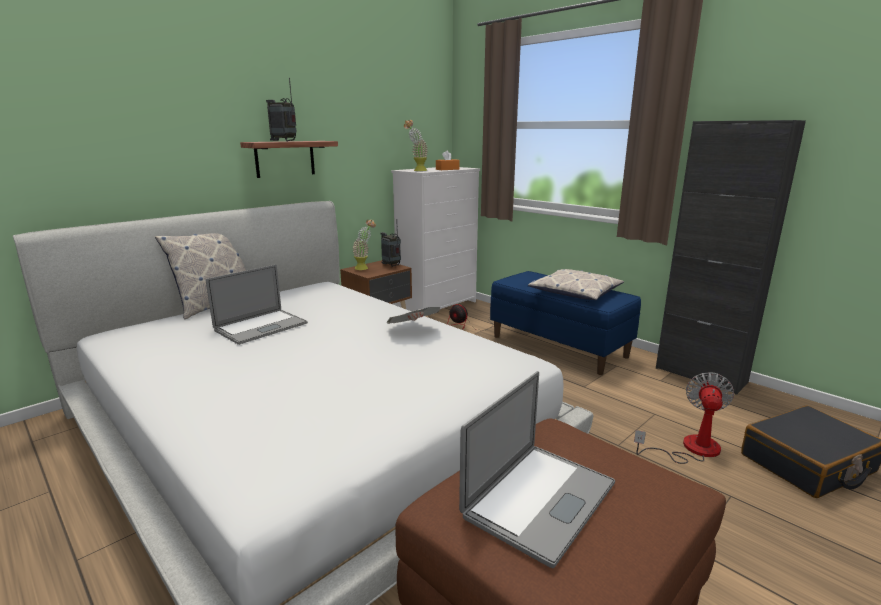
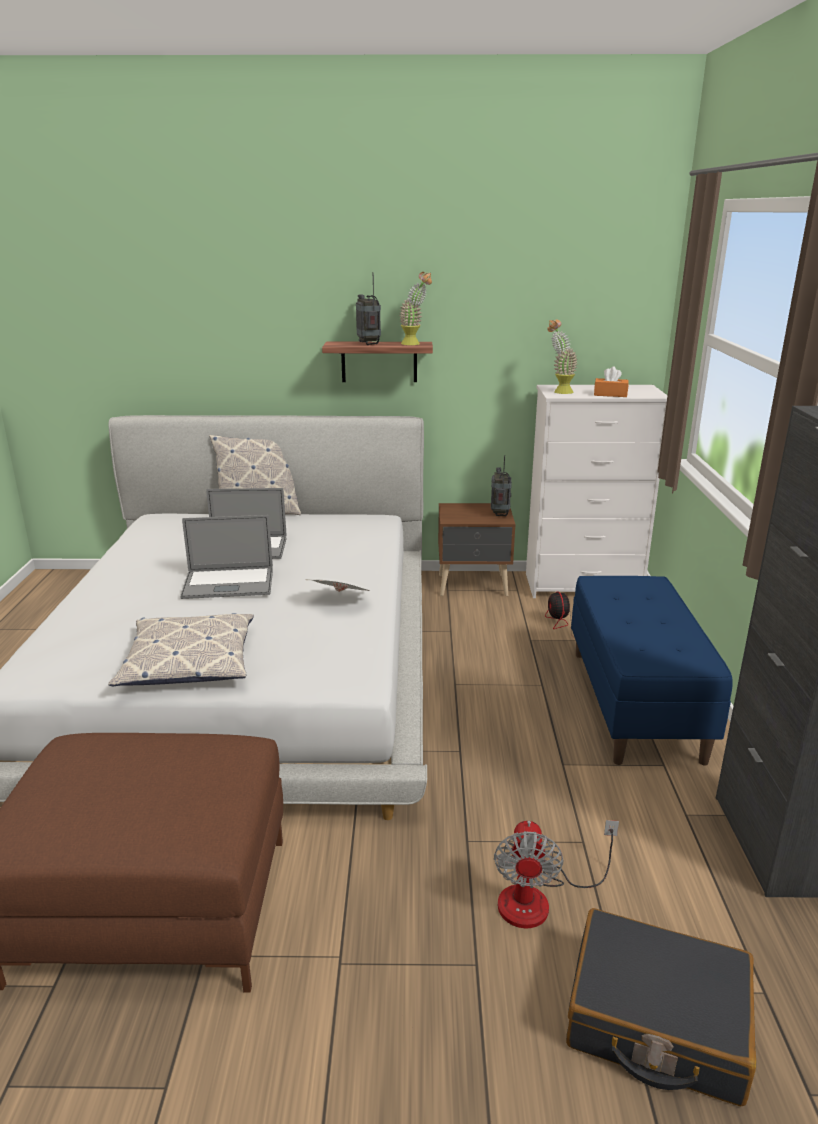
camera: 45 degrees right, 5 degrees up
potted plant [353,219,376,270] -> potted plant moved to [399,272,432,345]
laptop [459,371,615,568] -> laptop moved to [180,515,273,599]
pillow [528,269,624,300] -> pillow moved to [108,613,254,686]
fan [634,372,734,464] -> fan turned 120 degrees clockwise [494,820,619,928]

